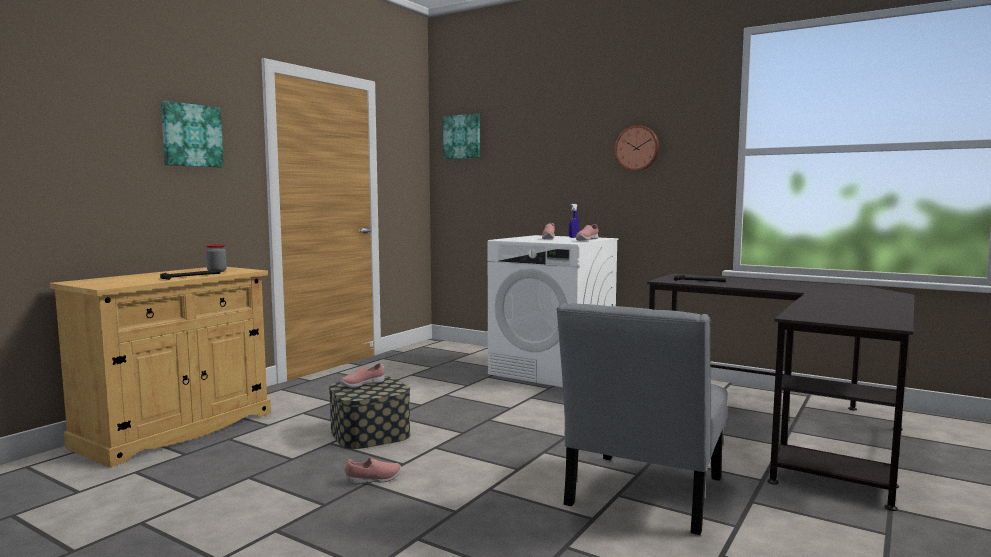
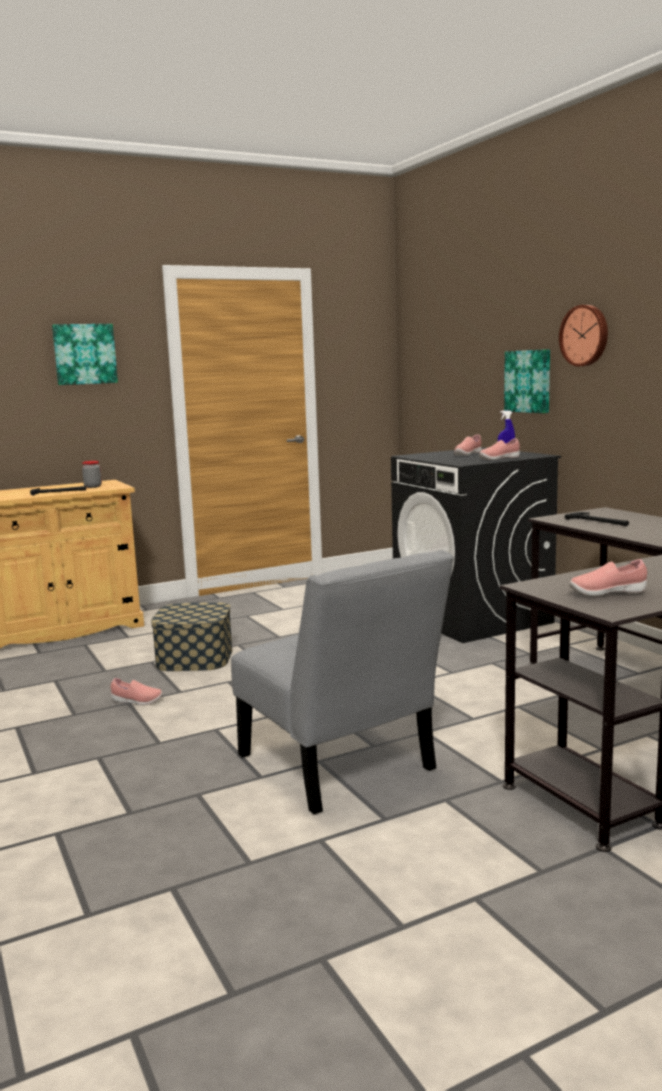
camera: 30 degrees right, 5 degrees up
pink shoe [340,363,385,388] -> pink shoe moved to [569,559,647,596]
picture [443,114,480,159] -> picture moved to [504,349,550,413]
white washing machine [488,235,619,387] -> black washing machine [391,447,561,643]
grey chair [557,303,727,535] -> grey chair turned 90 degrees counterclockwise [231,550,454,815]

